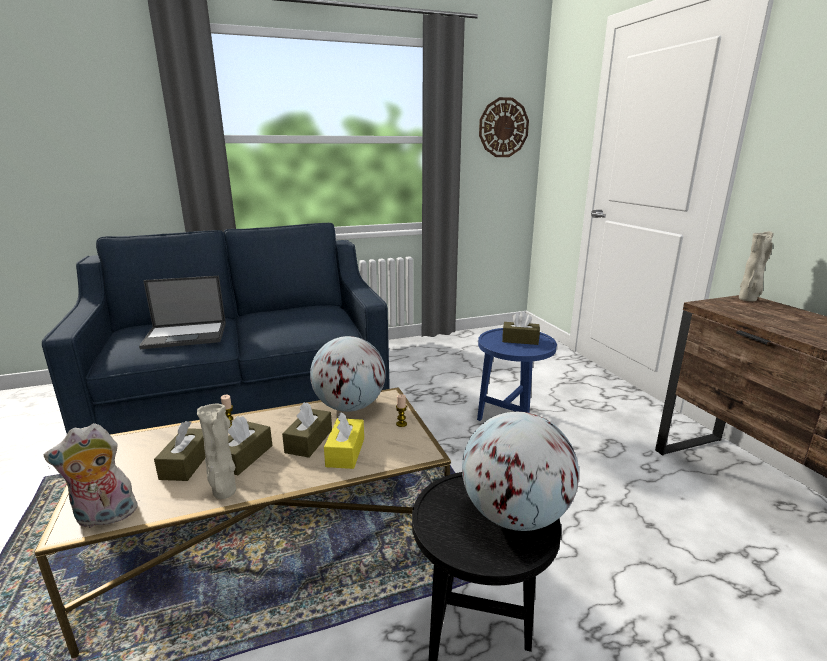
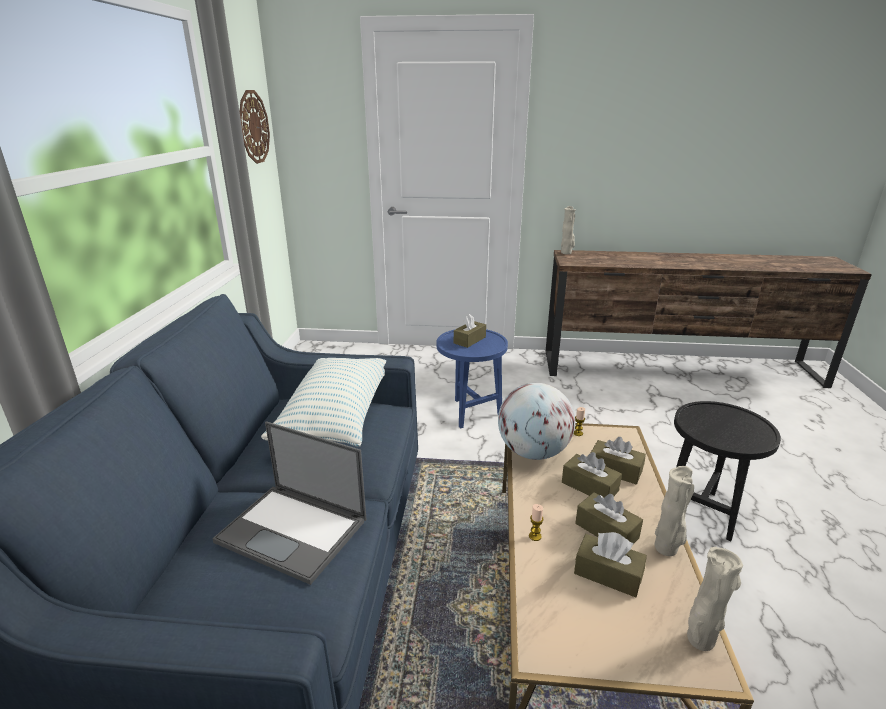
camera: 65 degrees left, 5 degrees up
plush toy [44,423,139,529] -> beige vase [687,547,743,651]
laptop [139,276,226,349] -> laptop turned 105 degrees clockwise [212,421,367,585]
yellow tissue box [324,412,364,469] -> brown tissue box [591,437,646,484]
globe [462,412,579,531] -> none
none -> pillow [261,358,386,447]

